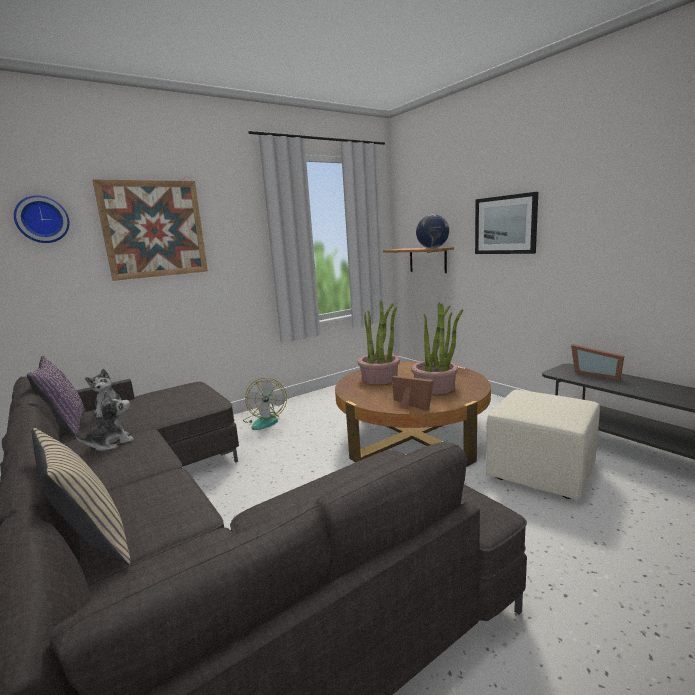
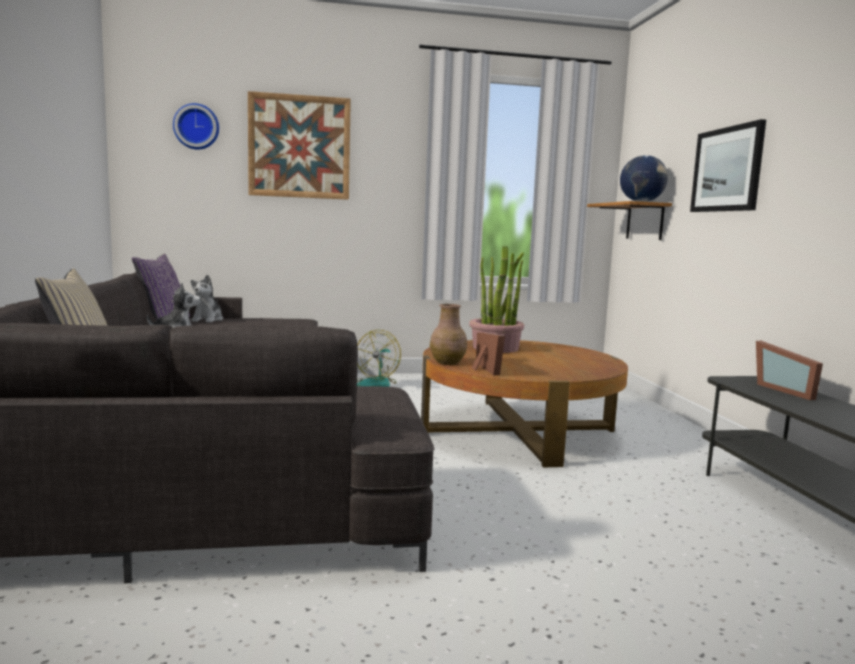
camera: 25 degrees right, 5 degrees down
potted plant [411,303,463,395] -> none
beige ottoman [486,390,600,501] -> none
none -> brown vase [430,304,467,365]

